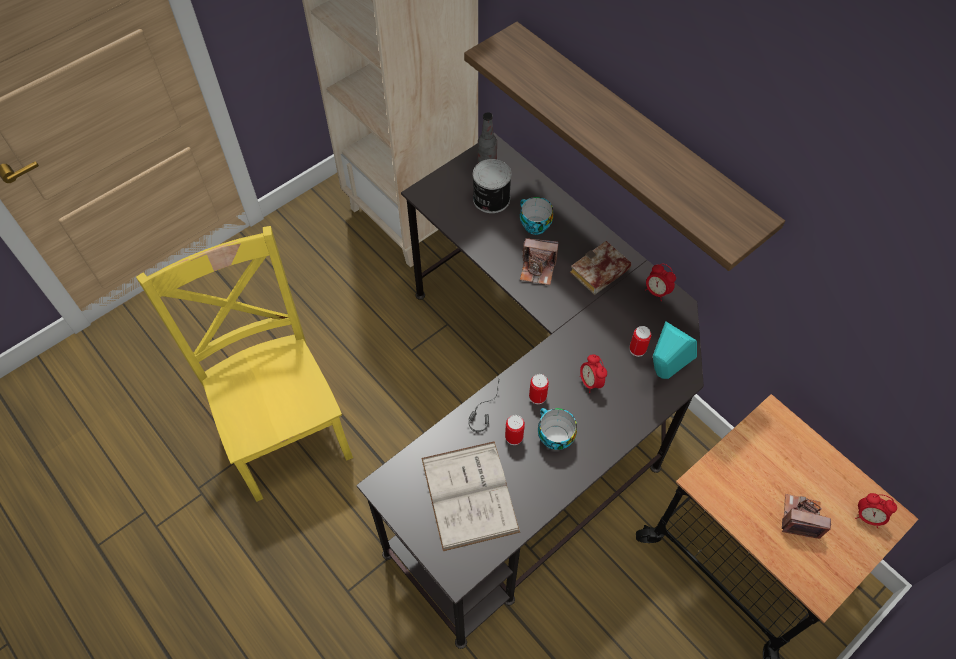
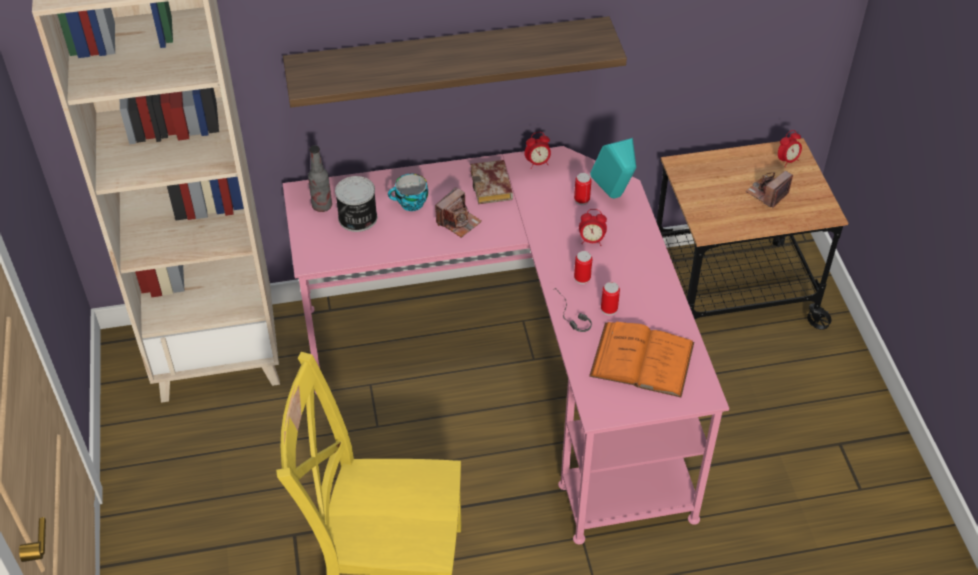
camera: 60 degrees left, 10 degrees down
black desk [356,133,704,649] -> pink desk [283,146,729,544]
white book [421,441,520,551] -> orange book [589,321,694,397]
cup [538,408,577,450] -> none

